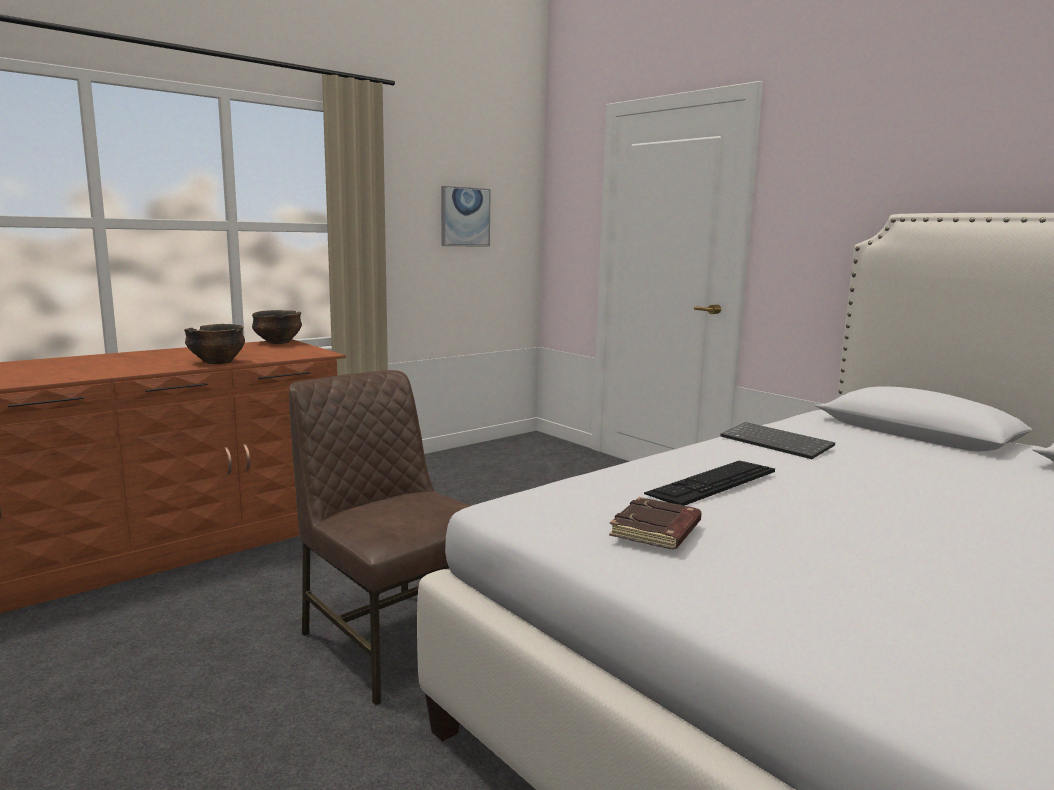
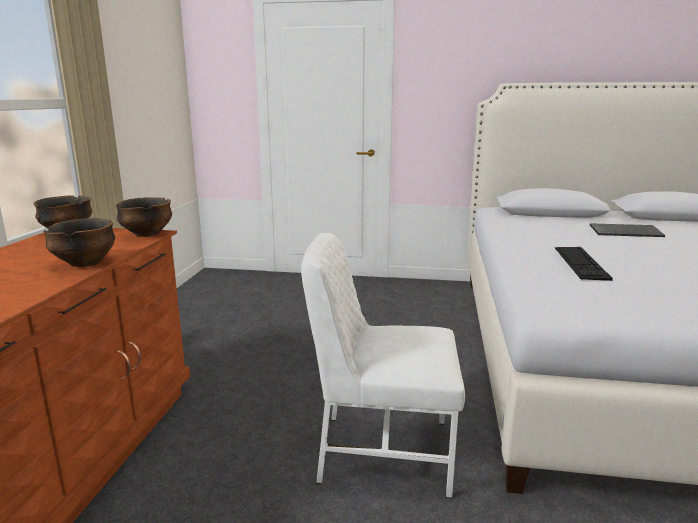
camera: 40 degrees left, 5 degrees up
brown chair [289,370,471,705] -> white chair [301,233,465,498]
picture [441,186,491,246] -> none
brown book [609,497,702,549] -> none
keyboard [721,422,835,459] -> keyboard moved to [590,223,665,237]
none -> bowl [116,197,172,237]

